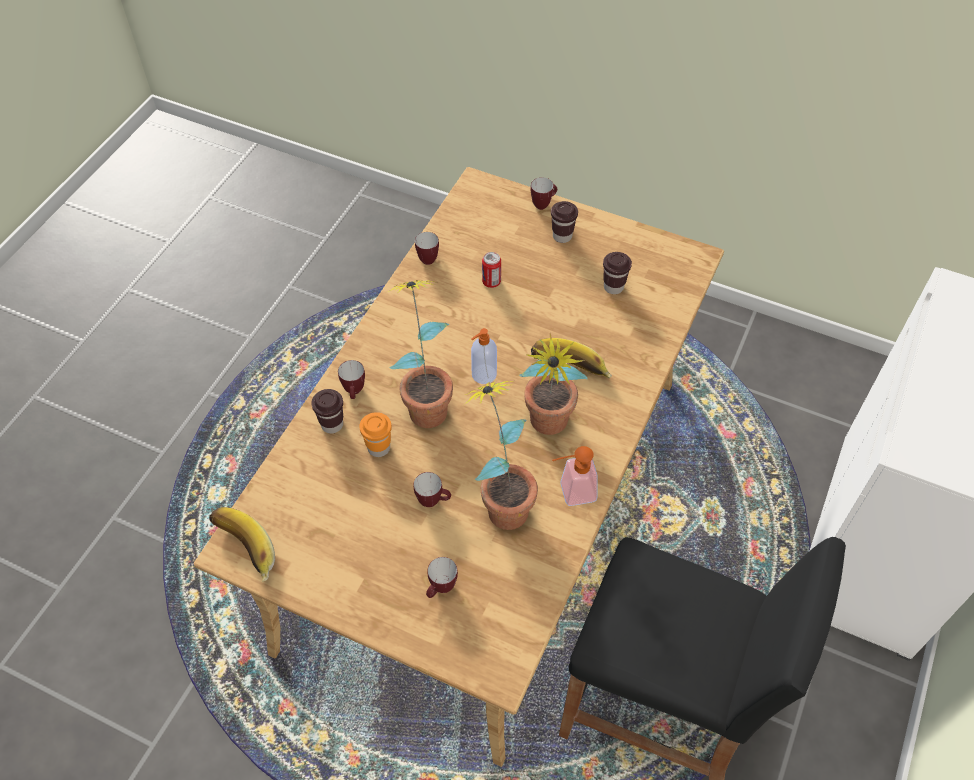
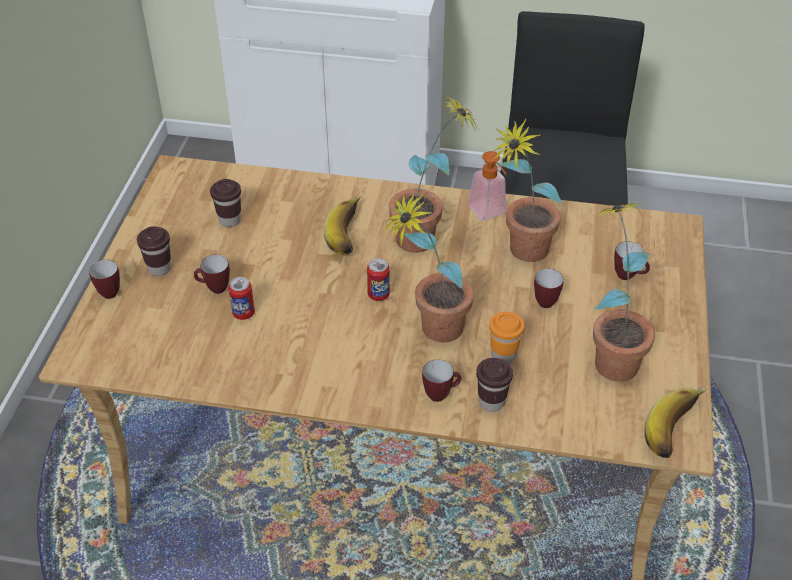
camera: 105 degrees left, 10 degrees down
mug [415,232,439,265] -> mug moved to [194,255,230,294]
soap dispenser [471,328,497,384] -> can [367,259,390,301]
none -> potted plant [592,202,655,382]

